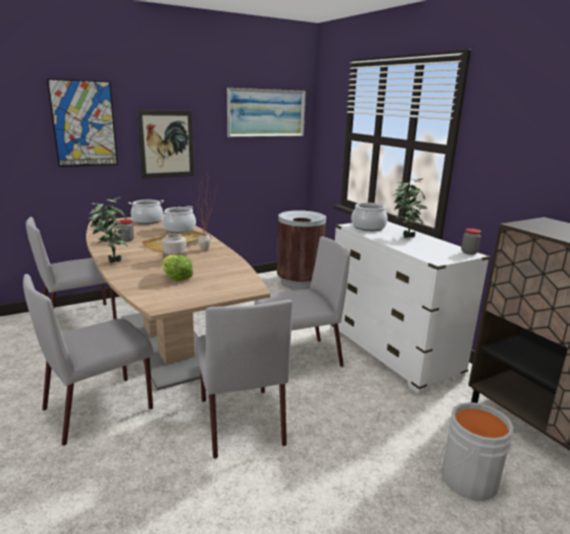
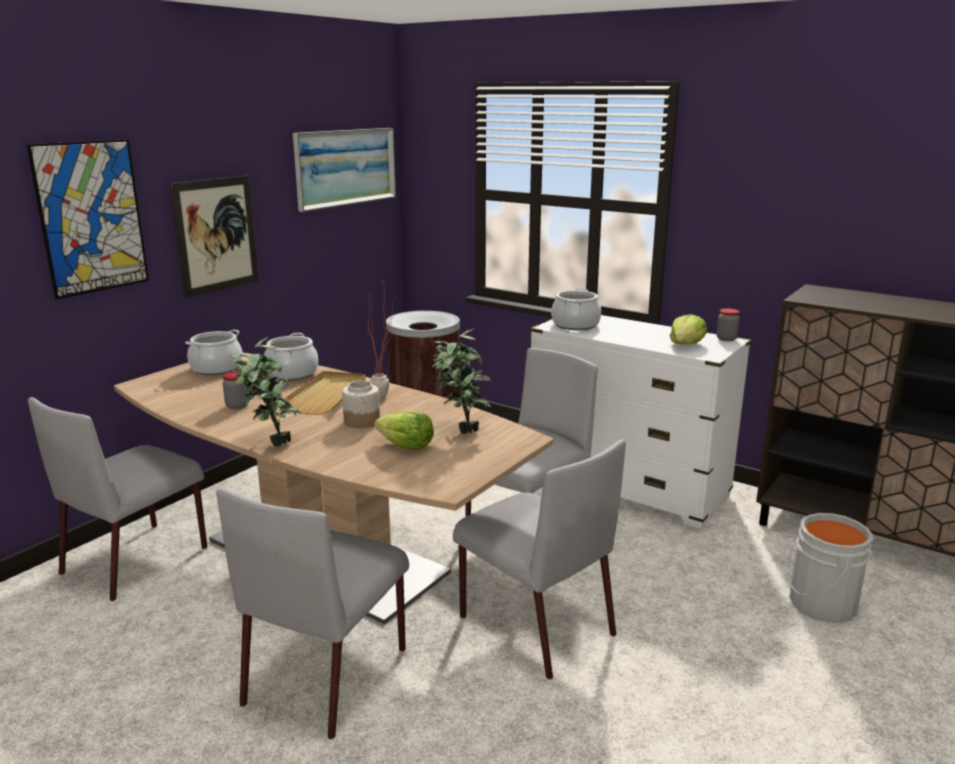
camera: 25 degrees left, 0 degrees up
potted plant [393,178,427,238] -> potted plant moved to [432,329,491,434]
none -> lettuce [670,314,707,345]

